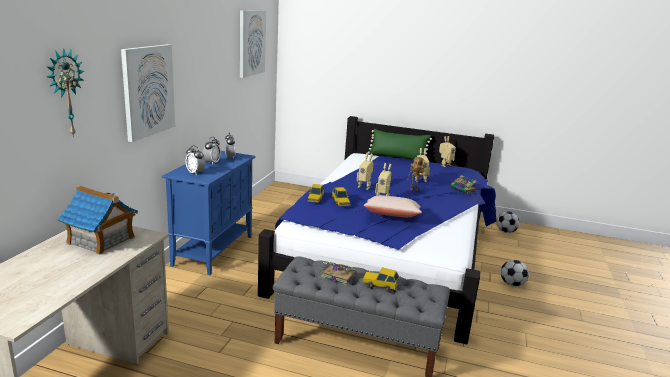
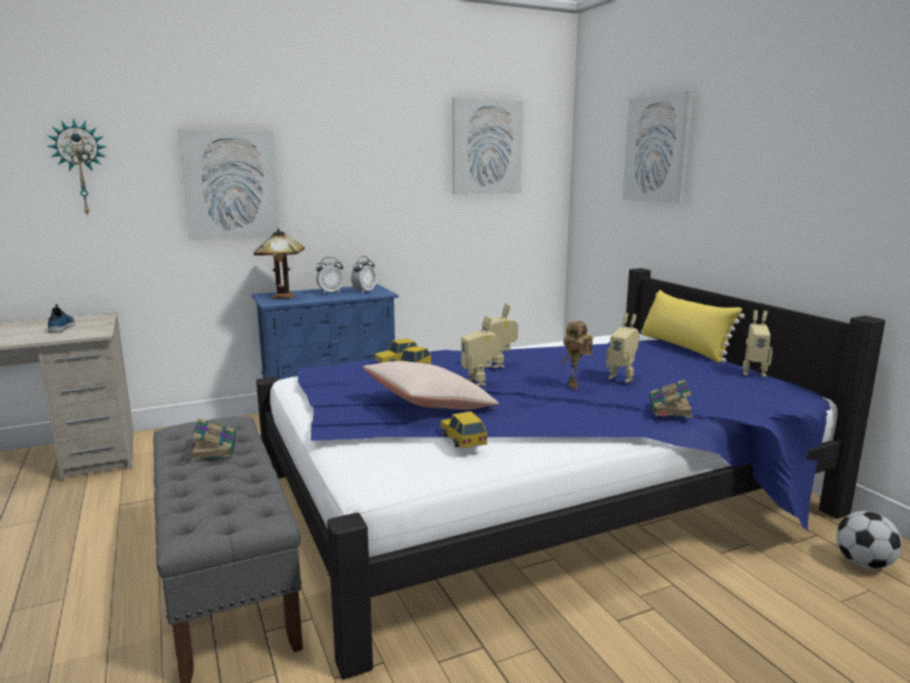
camera: 50 degrees right, 5 degrees down
toy house [58,186,138,255] -> shoe [48,304,75,333]
alarm clock [185,145,205,175] -> table lamp [254,229,305,299]
toy car [362,267,399,290] -> toy car moved to [440,411,488,449]
green pillow [367,129,432,160] -> yellow pillow [641,290,745,363]
football [501,260,529,287] -> none
none -> picture [622,91,694,204]

